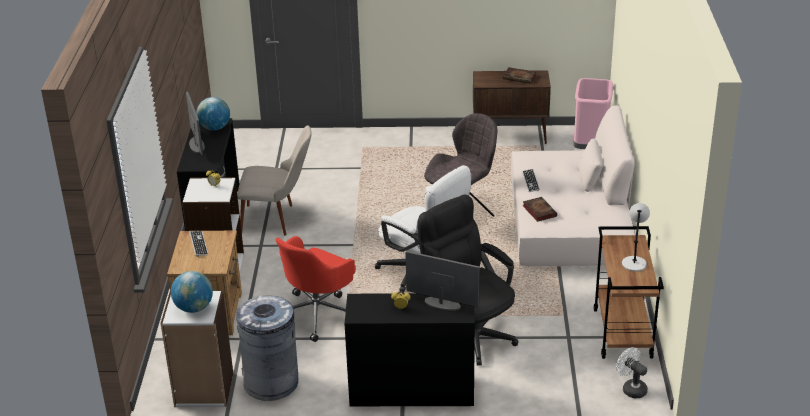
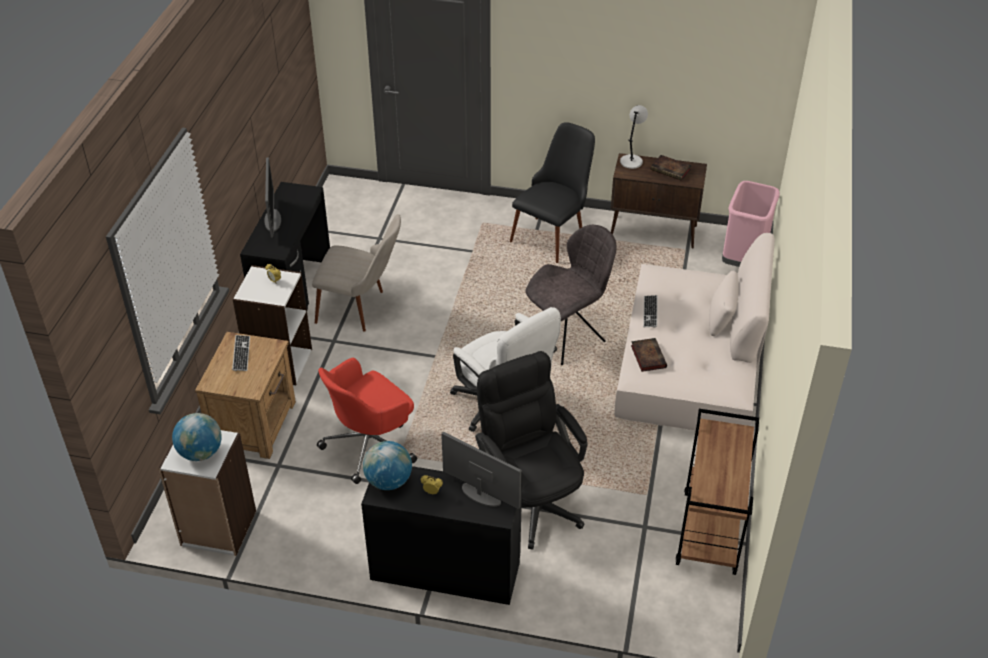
camera: 10 degrees right, 10 degrees up
globe [196,97,230,131] -> globe moved to [363,441,412,490]
grey trash can [236,296,298,401] -> none
white fan [616,347,648,398] -> none
grey table lamp [622,203,650,272] -> grey table lamp moved to [620,105,648,169]
none -> black chair [510,122,595,263]

